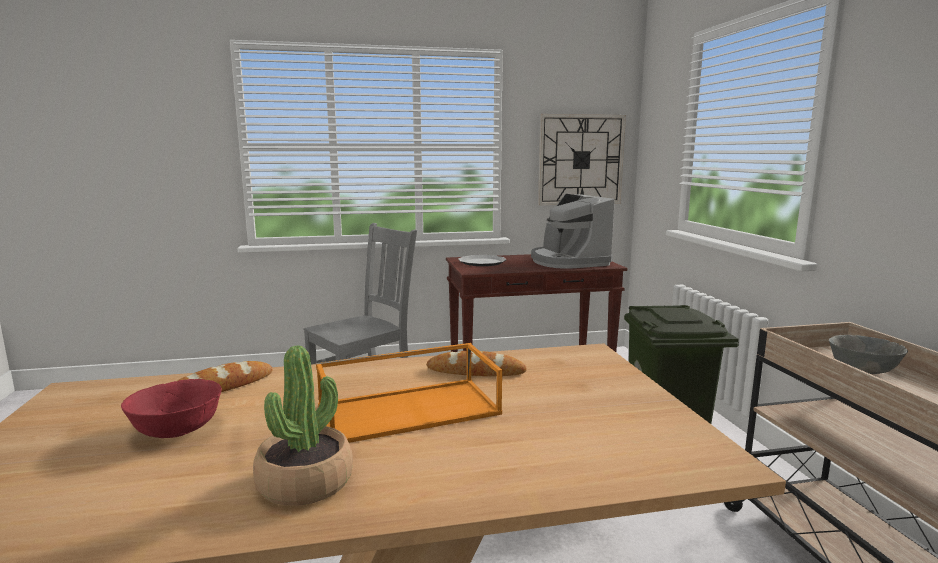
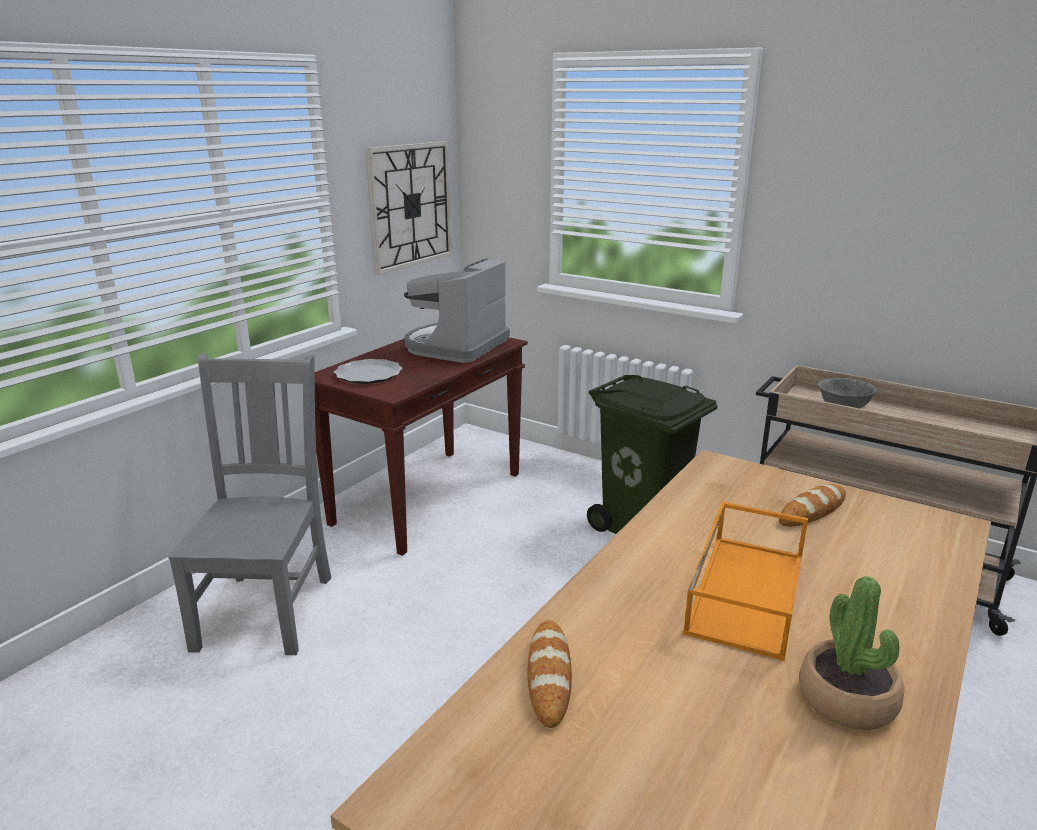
camera: 45 degrees left, 10 degrees up
red bowl [121,379,222,438] -> none
bread [427,351,527,376] -> bread moved to [779,484,846,527]
coffee machine [531,194,615,269] -> coffee machine turned 90 degrees clockwise [404,258,510,363]

